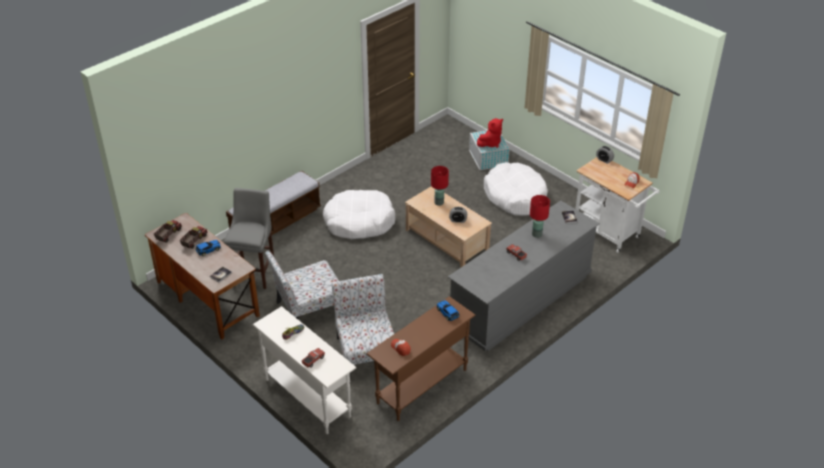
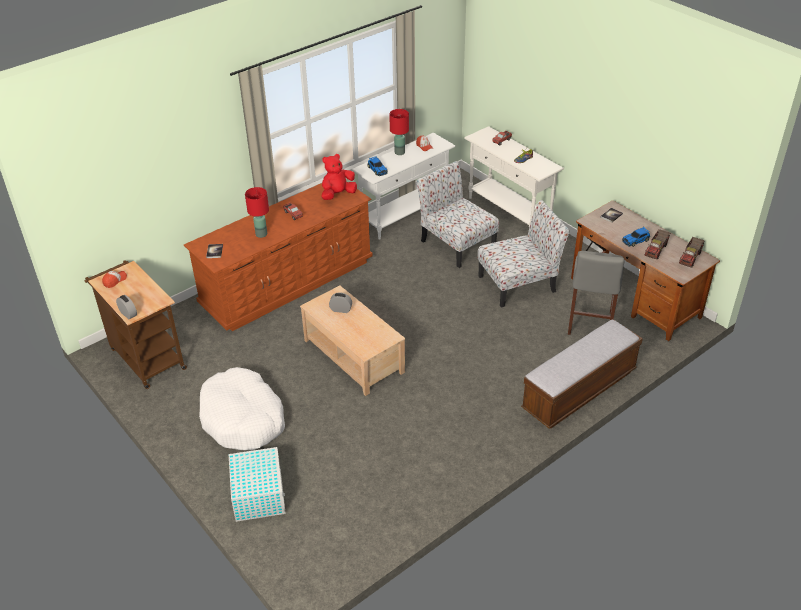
camera: 175 degrees left, 0 degrees up
white dog bed [323,190,396,239] -> none
chair [332,274,394,379] -> chair turned 150 degrees clockwise [417,161,499,268]
brown console table [366,296,475,421] -> white console table [352,133,456,240]
red table lamp [431,166,449,206] -> red table lamp moved to [389,109,409,155]
grey dresser [448,200,600,351] -> brown dresser [184,183,373,331]
red plush toy [477,118,503,148] -> red plush toy moved to [322,154,357,200]
white cart [576,157,660,253] -> brown cart [84,260,187,389]

